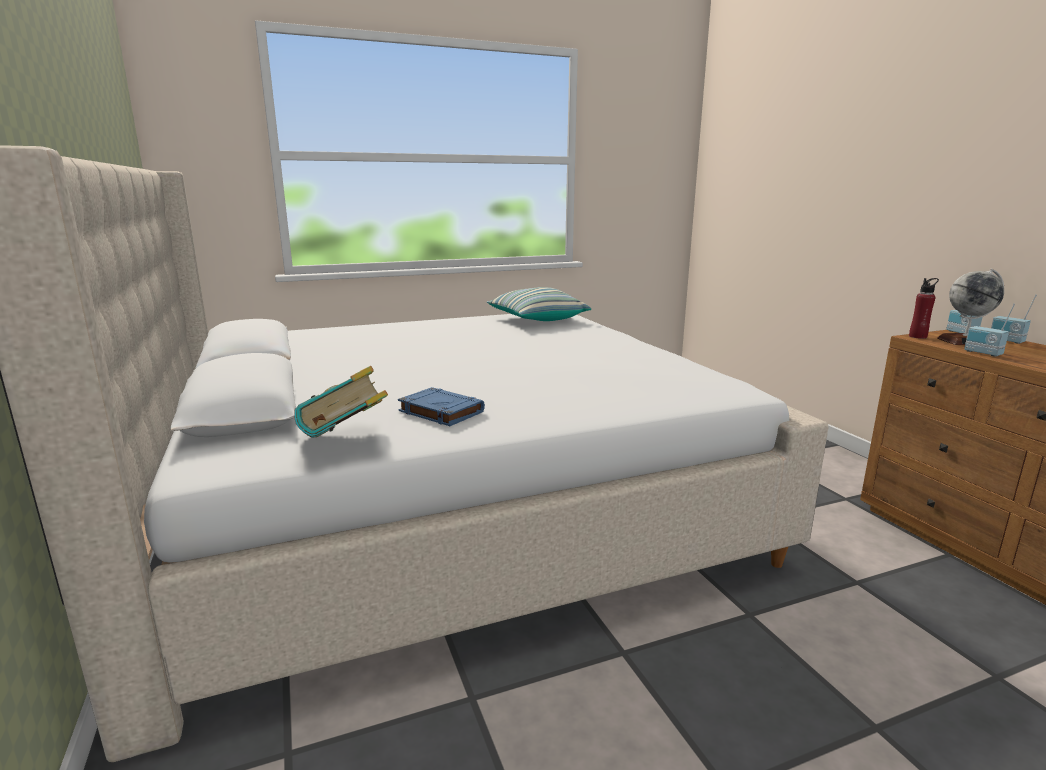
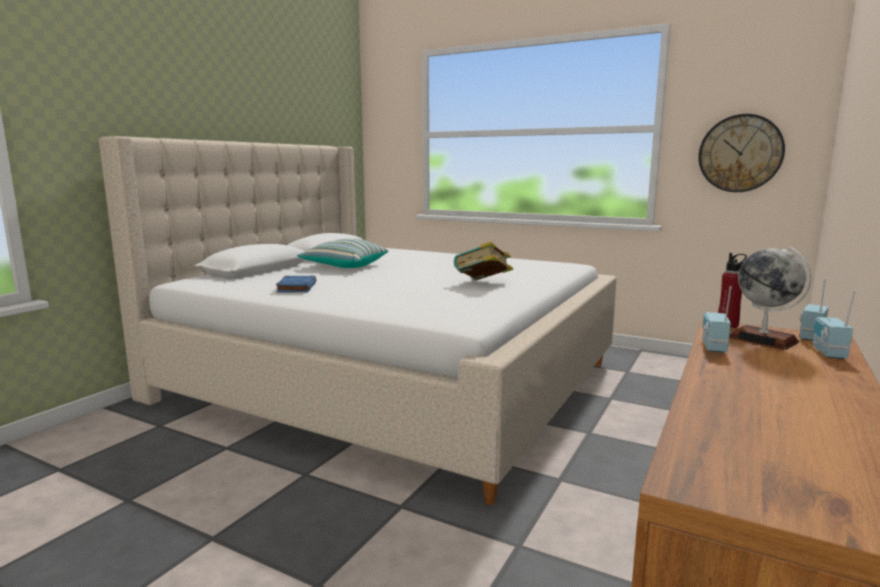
camera: 50 degrees right, 5 degrees down
book [294,366,388,438] -> book moved to [454,242,513,280]
pillow [487,287,591,321] -> pillow moved to [297,239,389,268]
none -> wall clock [698,114,785,192]

